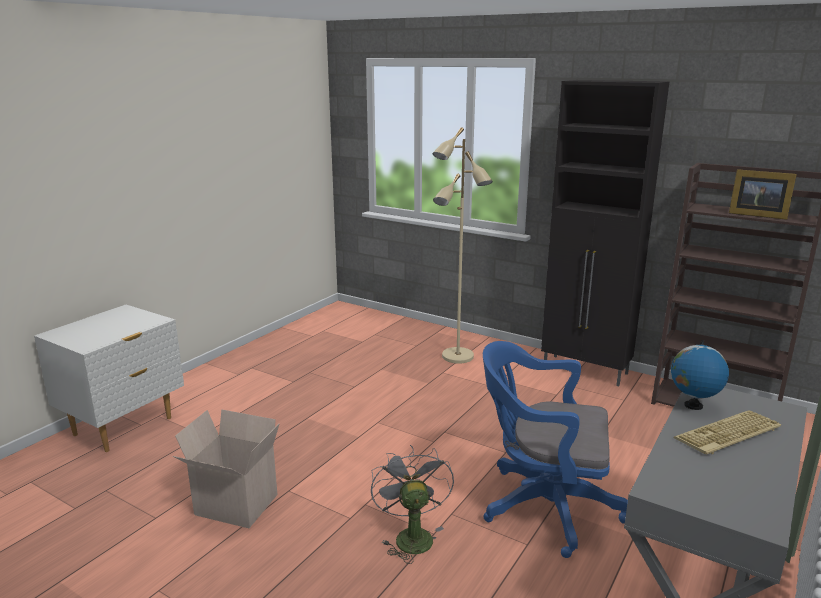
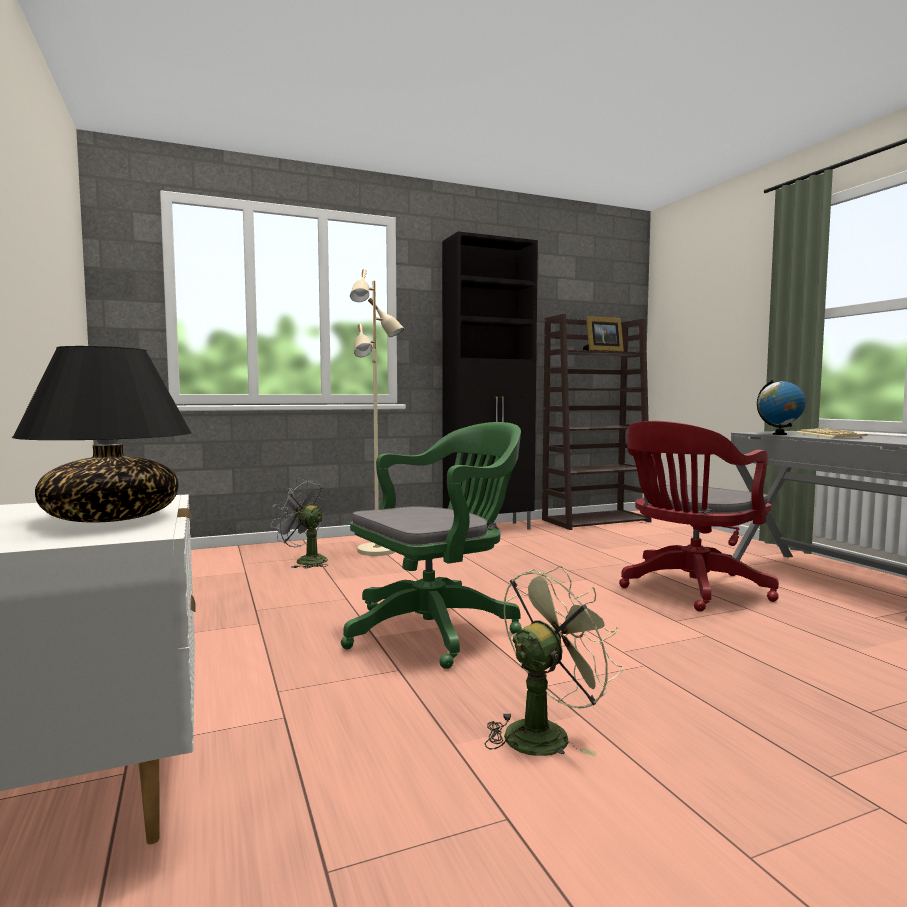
camera: 55 degrees left, 15 degrees down
cardboard box [173,409,280,528] -> green fan [485,566,623,757]
grey fan [371,445,454,564] -> grey fan moved to [271,479,328,569]
blue office chair [483,341,628,558] -> red office chair [619,421,779,612]
none -> black table lamp [12,346,192,523]
none -> green office chair [341,422,522,669]

